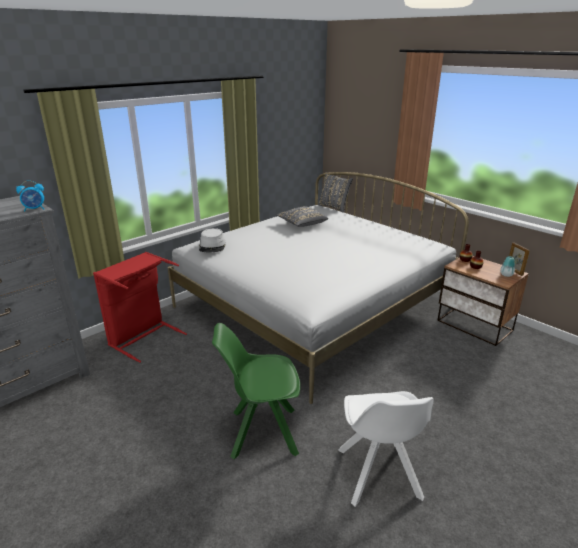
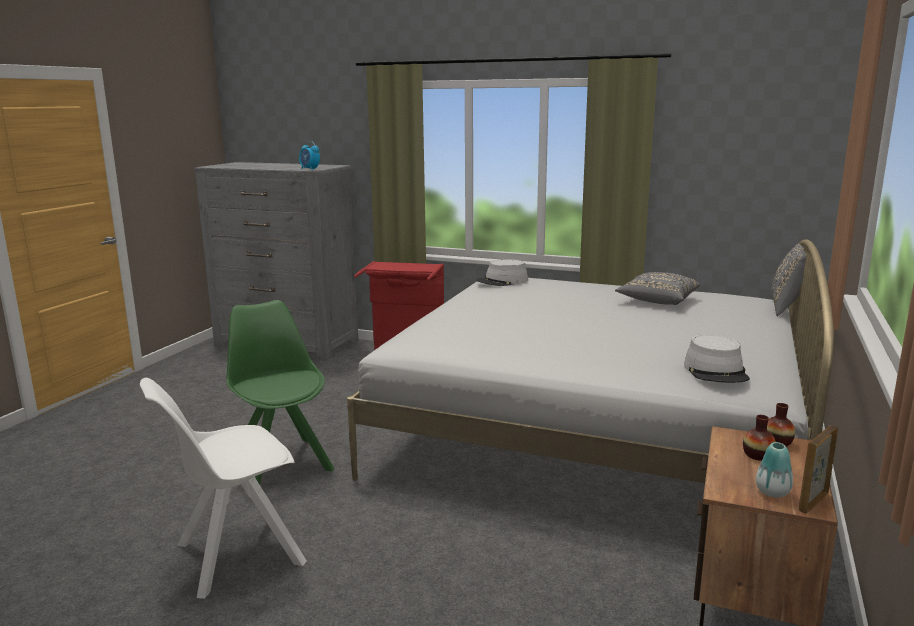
camera: 65 degrees right, 10 degrees down
none -> grey hat [684,334,750,383]

